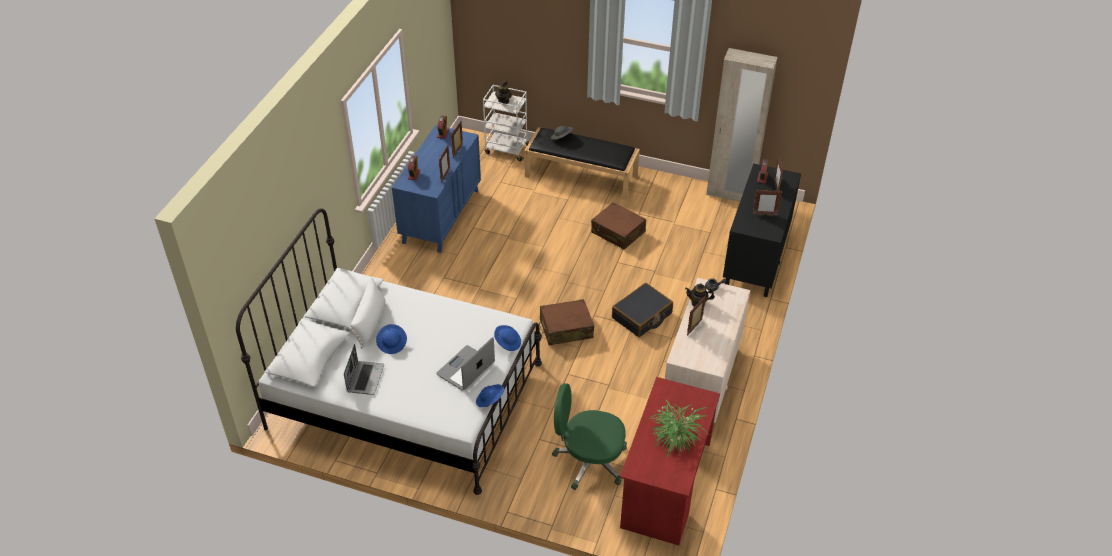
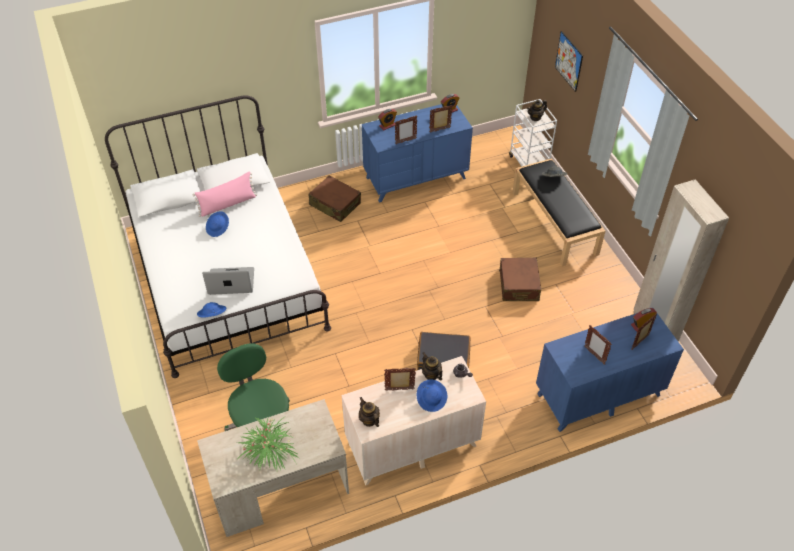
camera: 50 degrees right, 5 degrees up
laptop [344,344,384,395] -> none
white pillow [349,277,386,348] -> pink pillow [193,172,257,217]
blue hat [494,325,521,351] -> blue hat moved to [417,379,447,412]
brown suitcase [539,299,594,345] -> brown suitcase moved to [308,175,361,222]
red desk [620,377,720,545] -> beige desk [197,399,349,537]
black dresser [723,163,801,297] -> blue dresser [536,309,684,432]
none -> teapot [359,397,380,427]
none -> picture [555,31,583,92]

